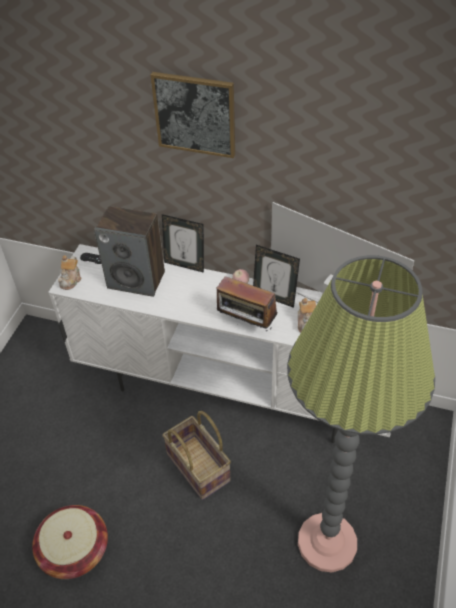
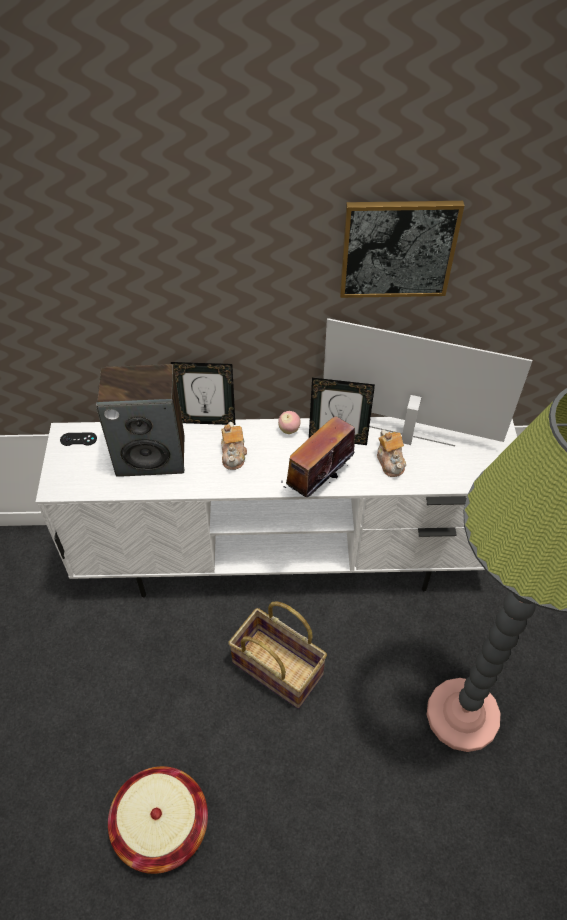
camera: 20 degrees left, 5 degrees up
teapot [58,255,81,290] -> teapot moved to [221,422,247,470]
picture [151,72,235,158] -> picture moved to [340,201,464,298]
radio [217,276,278,331] -> radio turned 120 degrees clockwise [281,416,363,497]

